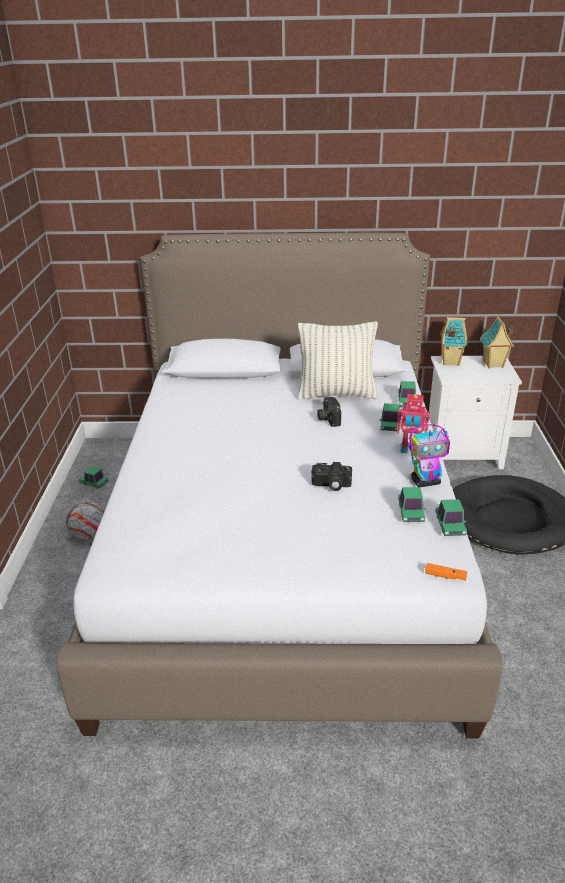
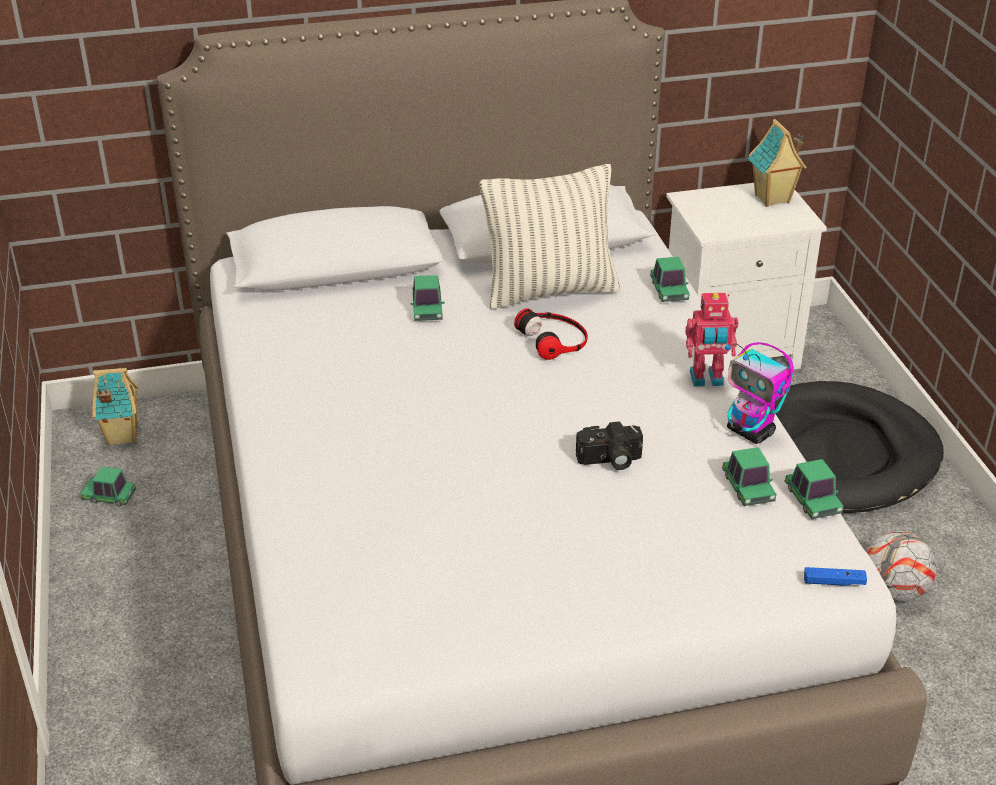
camera: 15 degrees left, 5 degrees up
football [66,500,104,540] -> football moved to [867,531,937,602]
camera [317,397,341,427] -> headphones [514,308,588,360]
toy car [380,403,401,431] -> toy car moved to [411,275,445,321]
toy robot [409,424,450,487] -> toy robot turned 75 degrees clockwise [725,342,794,444]
orange game controller [425,563,467,580] -> blue game controller [804,567,867,586]
toy house [440,317,467,366] -> toy house moved to [92,368,139,445]

